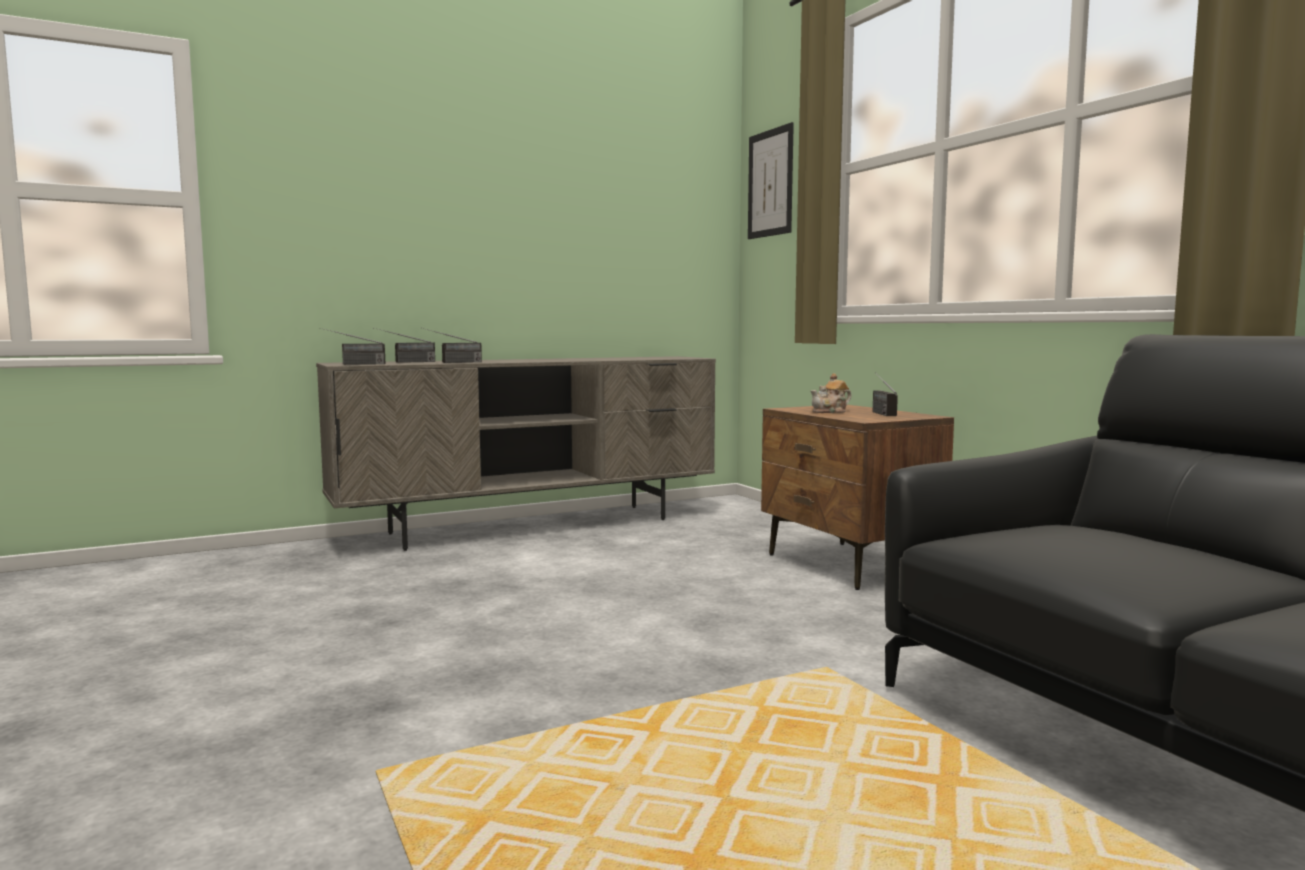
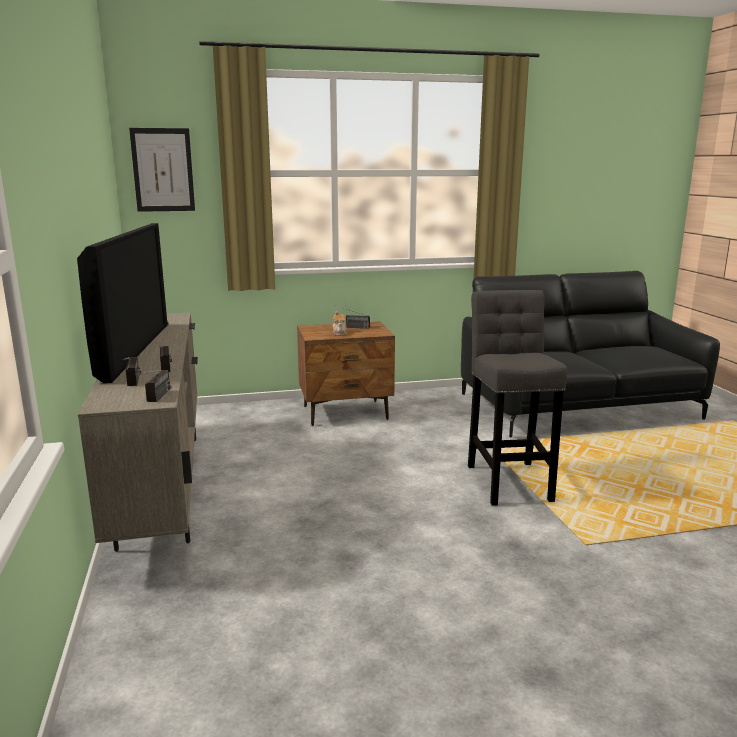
camera: 75 degrees left, 10 degrees up
none -> television [77,223,168,383]
none -> grey stool [468,290,567,506]

